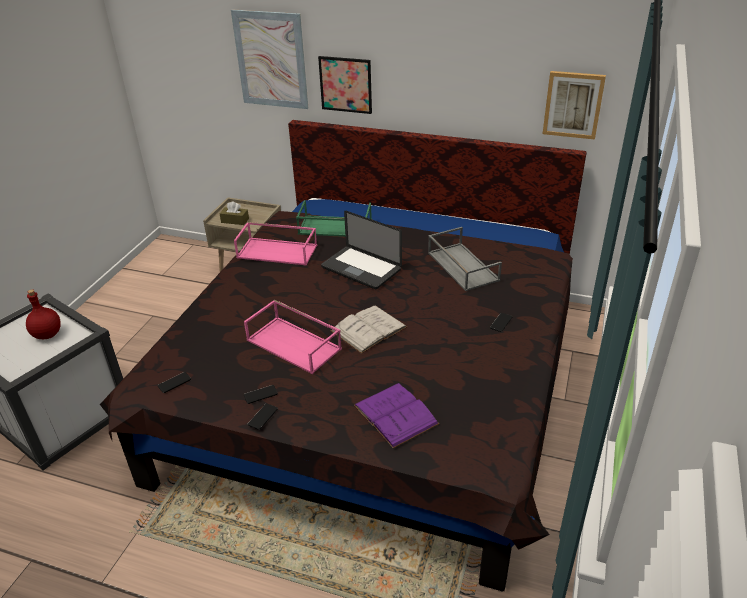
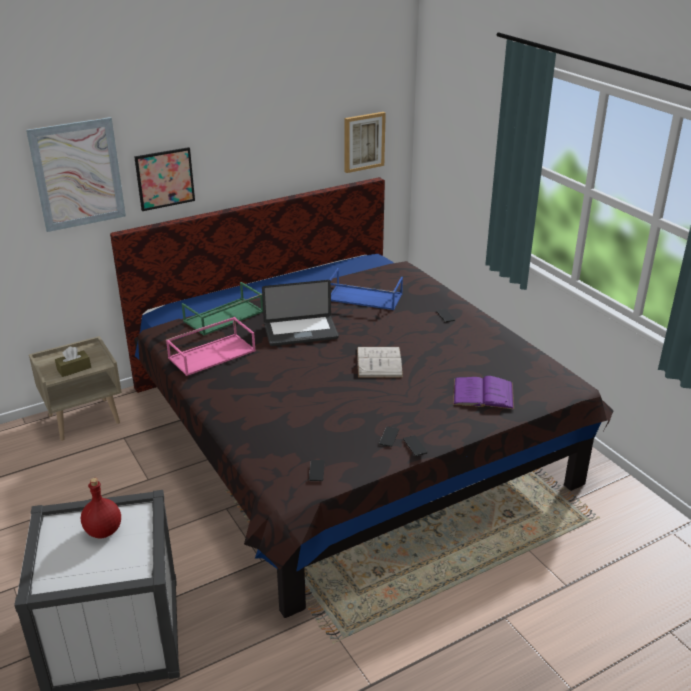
camera: 50 degrees left, 5 degrees down
pink tray [244,299,342,374] -> none
grey tray [428,227,502,291] -> blue tray [329,268,403,310]

